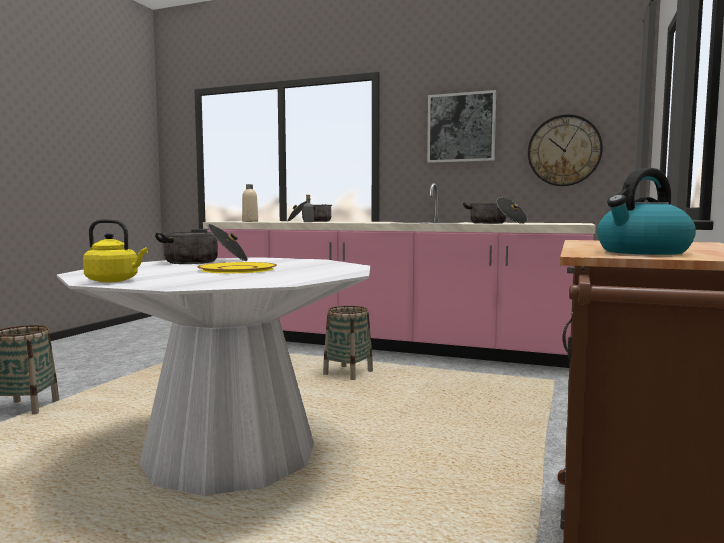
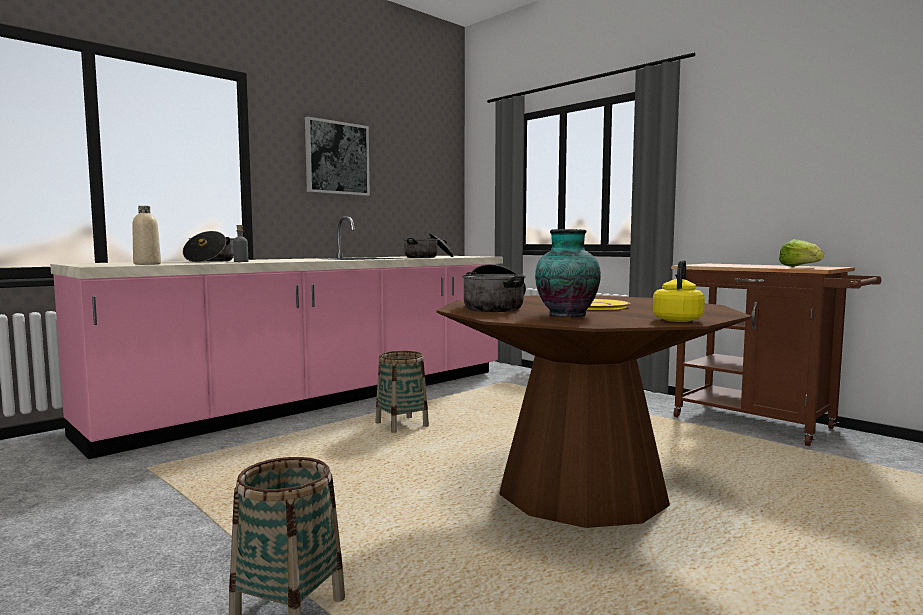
camera: 65 degrees left, 0 degrees up
white dining table [57,257,371,496] -> brown dining table [437,296,752,528]
wall clock [528,114,603,186] -> none
kettle [597,168,696,255] -> lettuce [779,239,824,267]
none -> vase [535,229,601,317]

